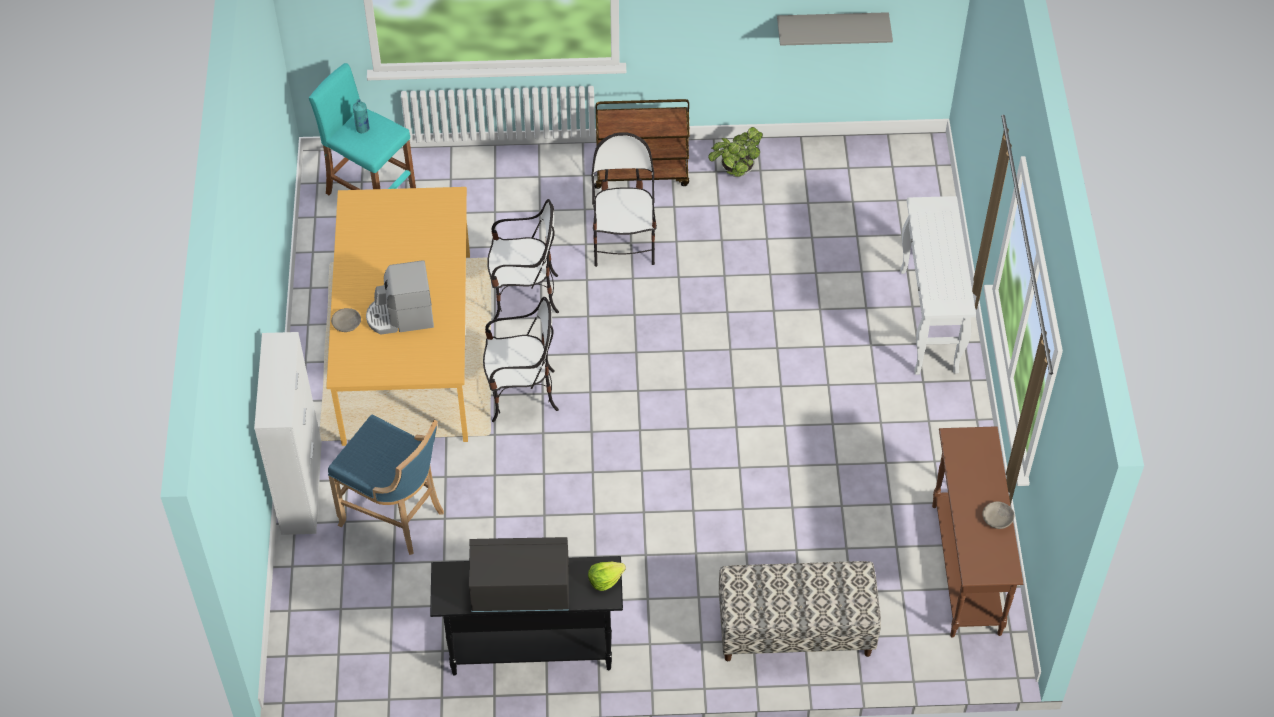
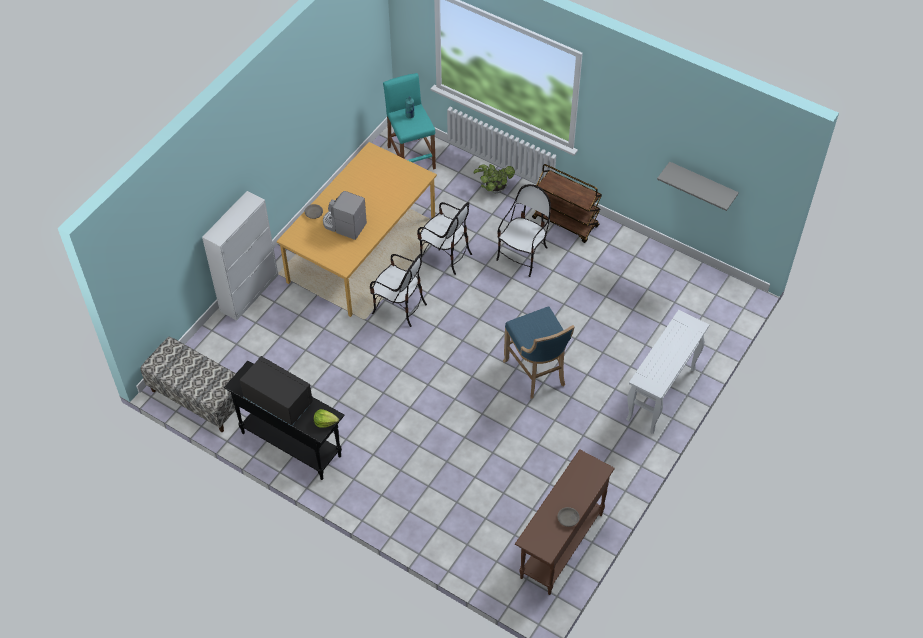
camera: 35 degrees right, 0 degrees up
blue stool [328,415,444,555] -> blue stool moved to [503,306,575,399]
potted plant [708,127,763,177] -> potted plant moved to [474,164,515,193]
bench [719,561,881,661] -> bench moved to [140,337,236,432]

